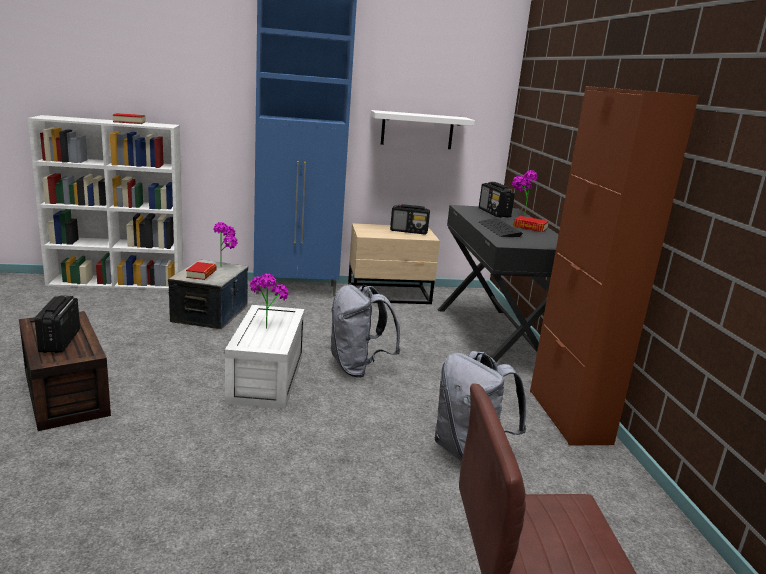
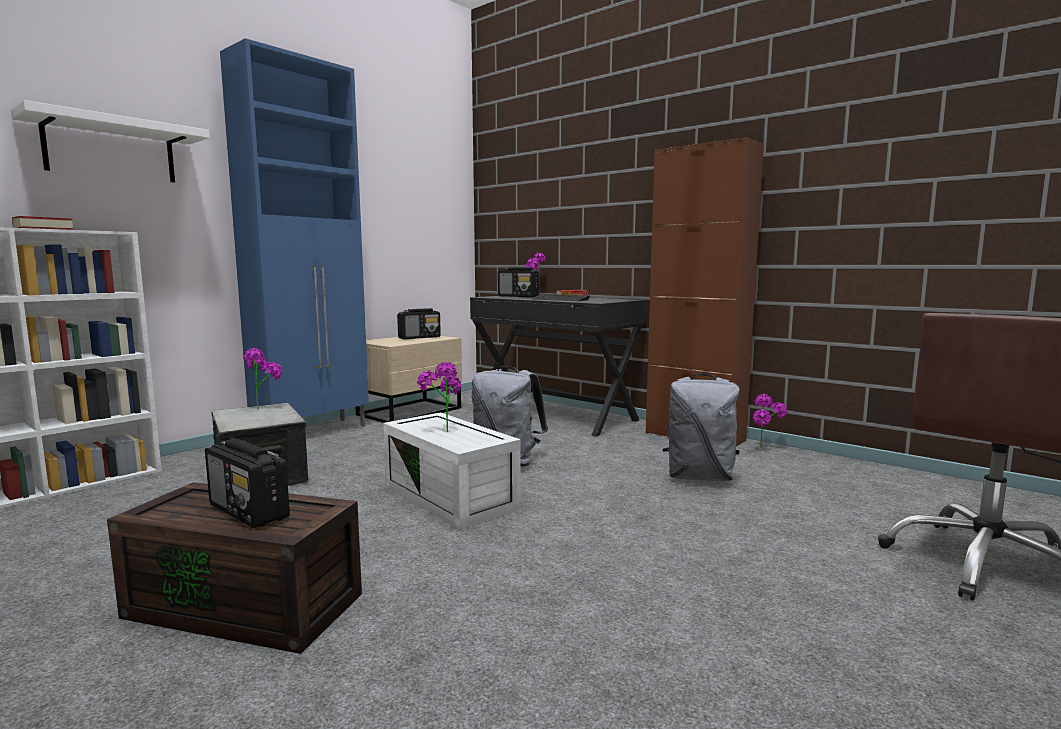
camera: 40 degrees left, 10 degrees down
book [186,262,216,280] -> none
white shelf [371,110,475,149] -> white shelf moved to [11,100,210,183]
none -> potted plant [753,394,788,448]

